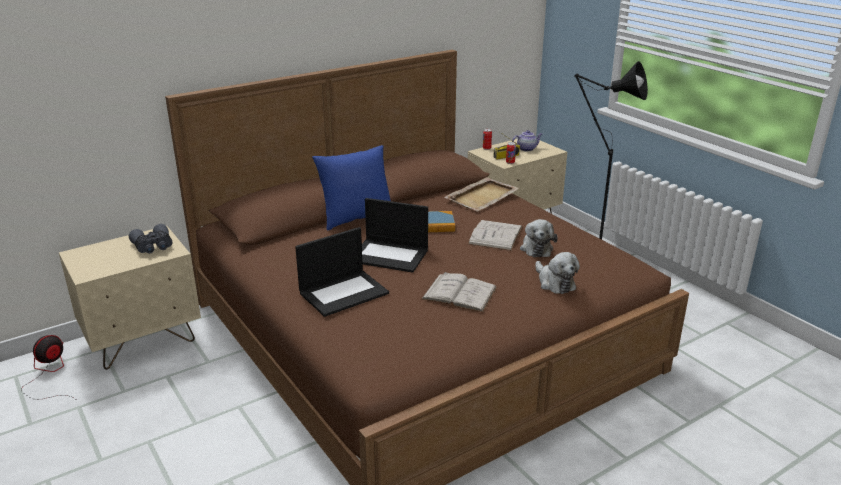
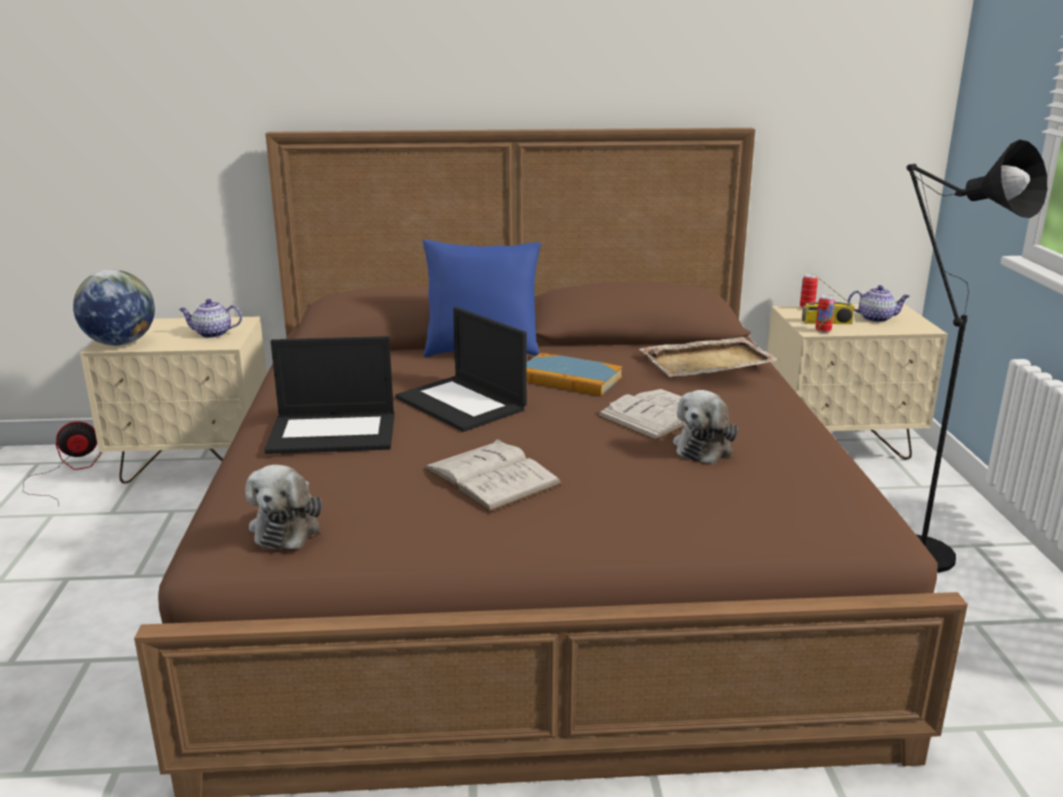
camera: 30 degrees right, 5 degrees down
grey binoculars [129,224,173,253] -> teapot [179,299,242,338]
plush toy [535,252,580,294] -> plush toy moved to [246,465,322,549]
none -> globe [73,270,155,346]

